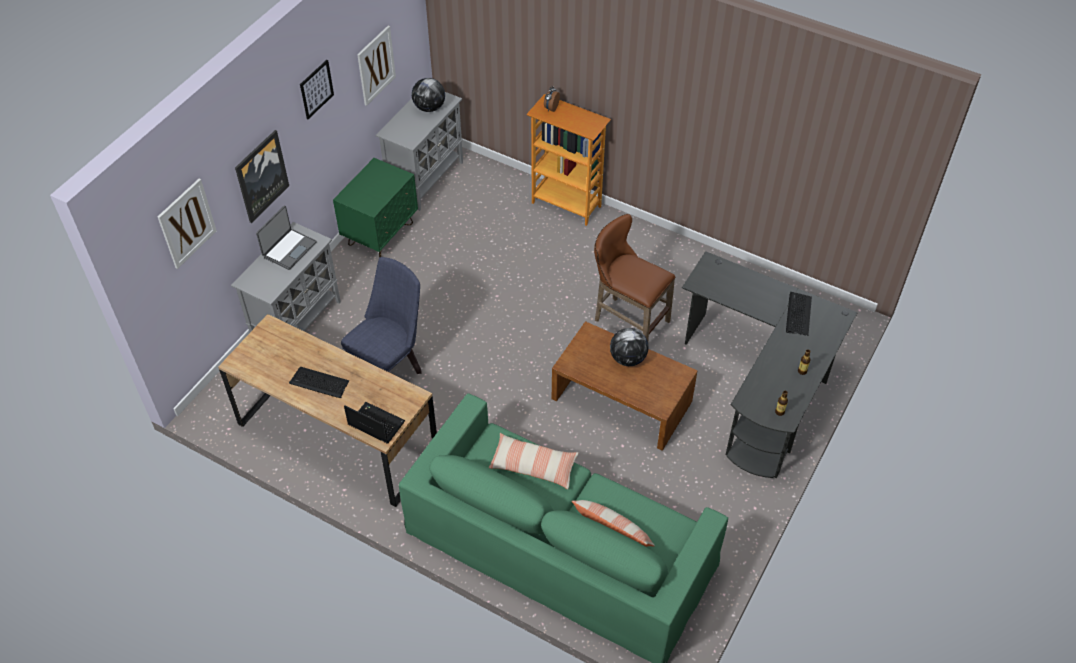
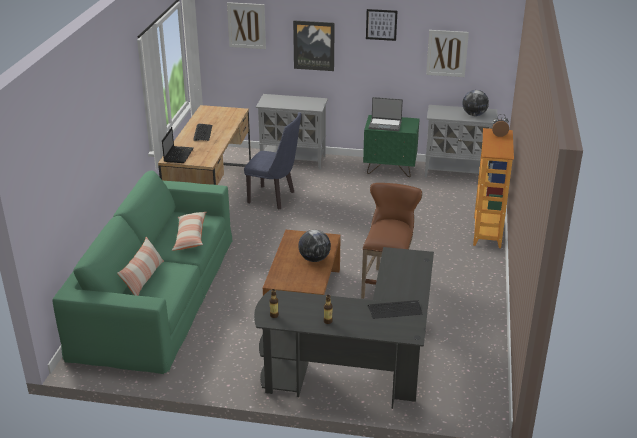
camera: 70 degrees right, 20 degrees down
laptop [256,206,317,270] -> laptop moved to [369,97,403,131]

